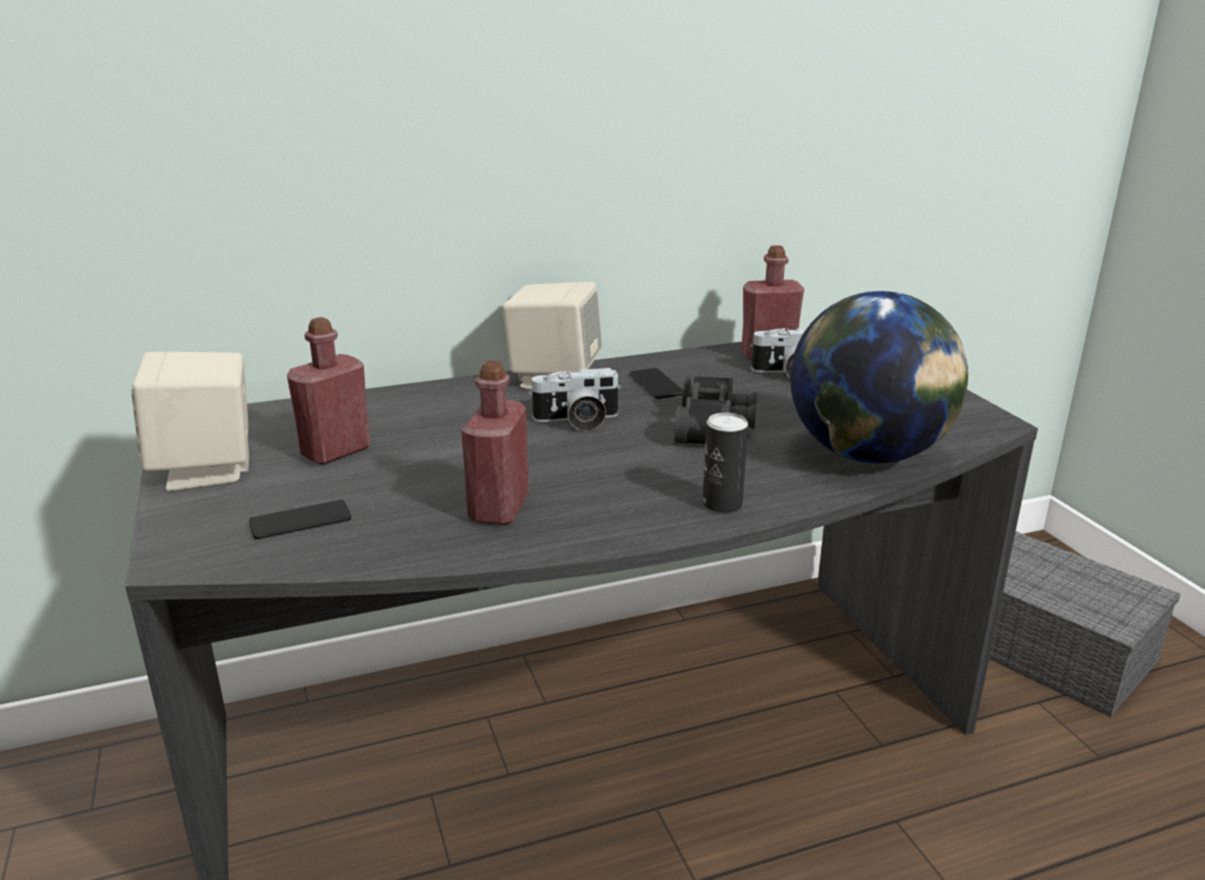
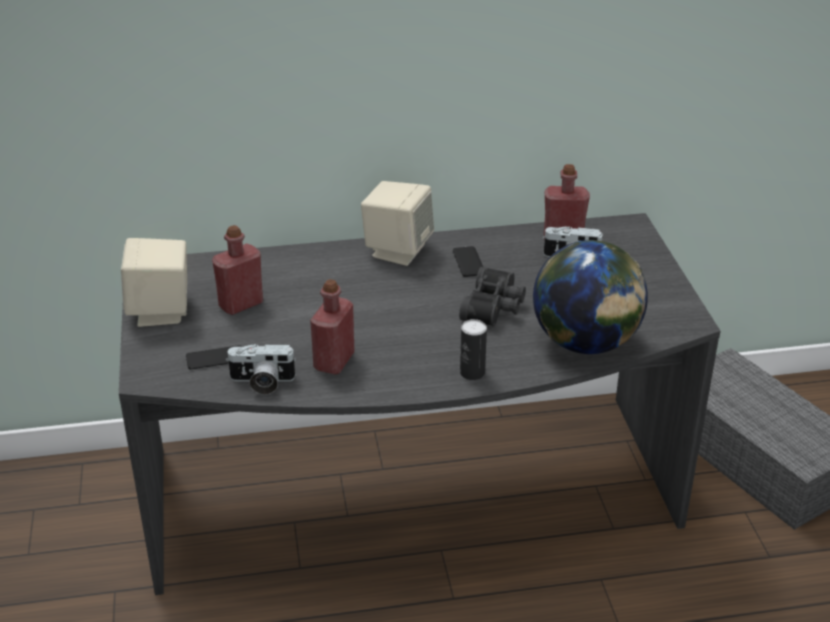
camera: 10 degrees right, 10 degrees up
camera [529,368,621,431] -> camera moved to [226,344,297,395]

